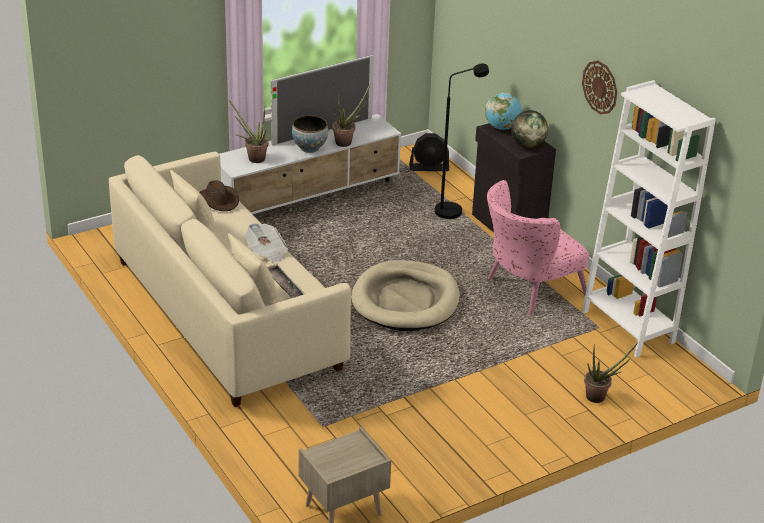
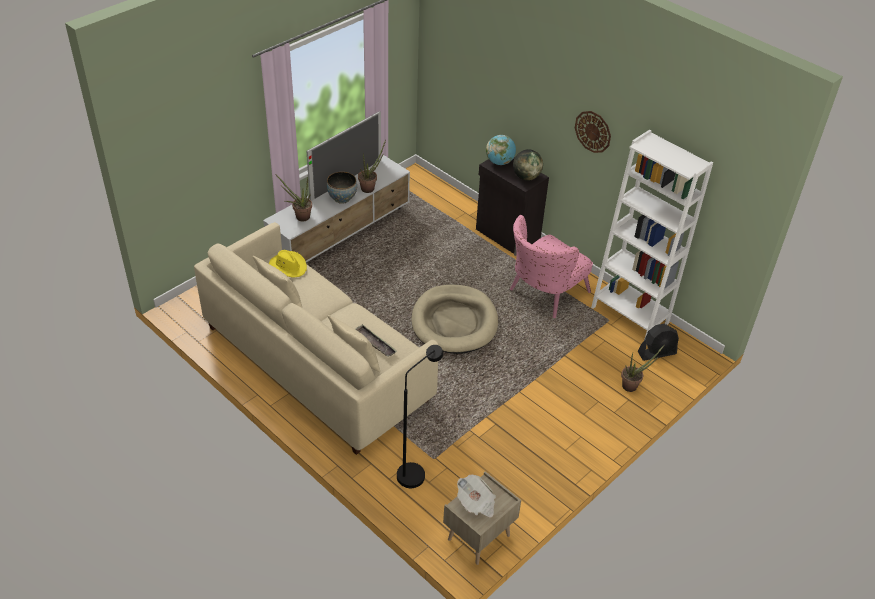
camera: 15 degrees left, 10 degrees up
brown hat [199,180,239,211] -> yellow hat [269,250,307,278]
newspaper [245,223,288,263] -> newspaper moved to [457,475,496,518]
black fan [409,133,449,171] -> black fan moved to [638,324,679,361]
black floor lamp [435,64,489,219] -> black floor lamp moved to [397,345,443,488]

